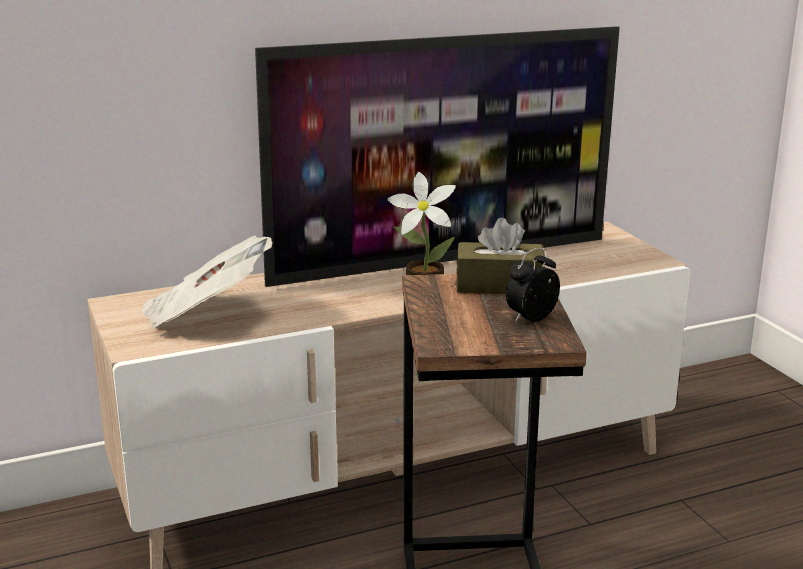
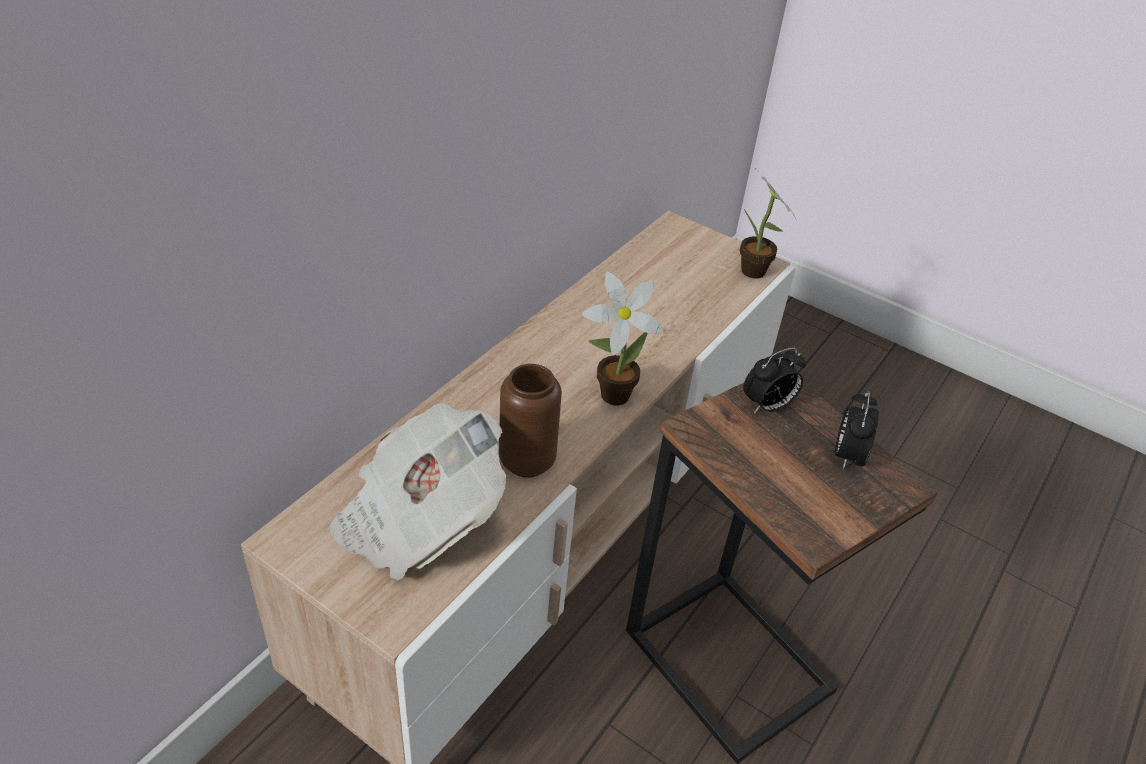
camera: 35 degrees left, 20 degrees up
television [255,26,620,287] -> none
brown tissue box [456,218,545,294] -> alarm clock [743,347,806,413]
none -> brown vase [499,364,562,478]
none -> potted plant [740,166,795,279]

